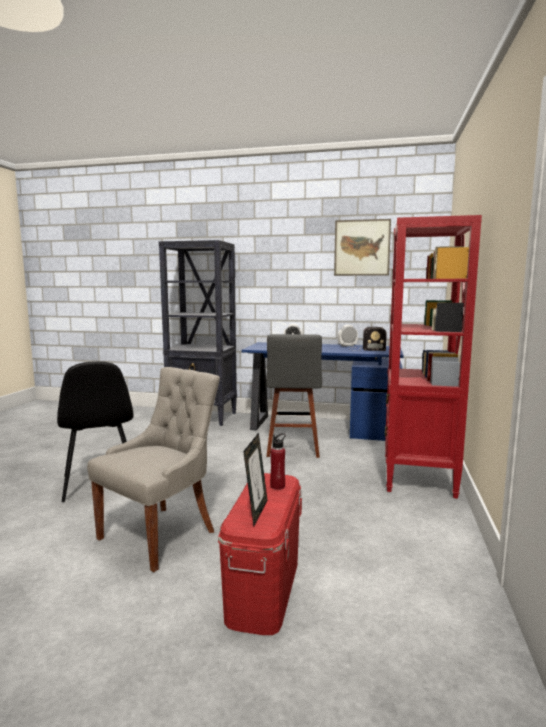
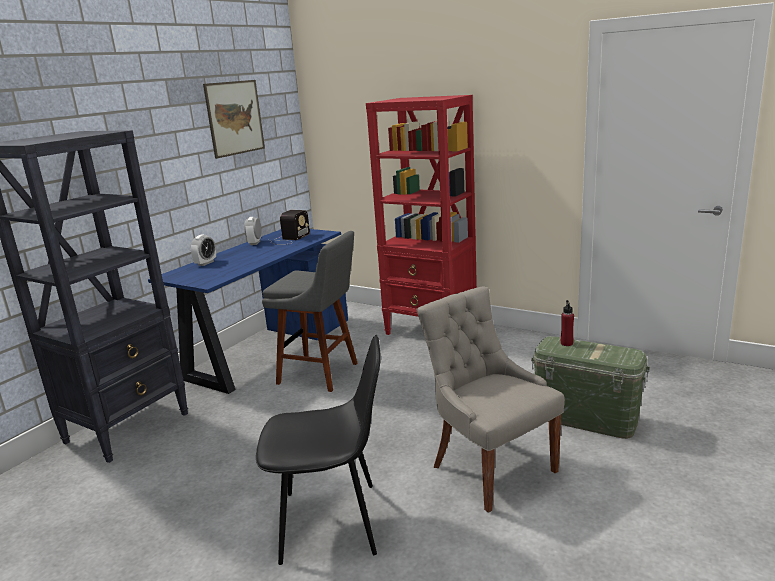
camera: 70 degrees left, 10 degrees up
red storage box [218,473,302,635] -> green storage box [531,336,650,439]
picture frame [243,433,267,526] -> none

